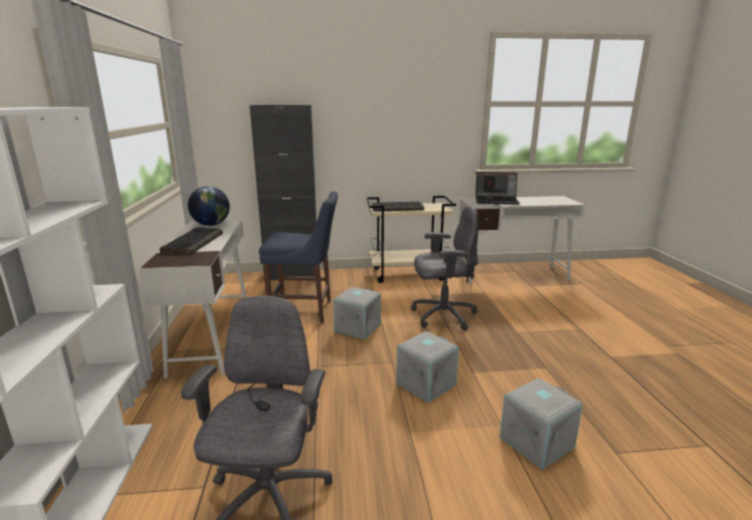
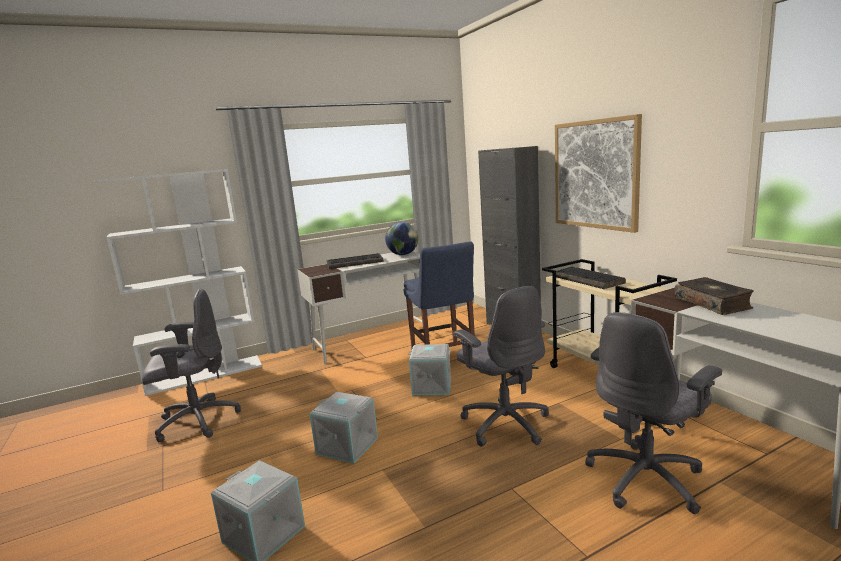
camera: 70 degrees right, 5 degrees down
laptop [475,172,520,204] -> book [674,277,754,315]
none -> picture [555,114,642,233]
none -> grey office chair [585,312,722,514]

